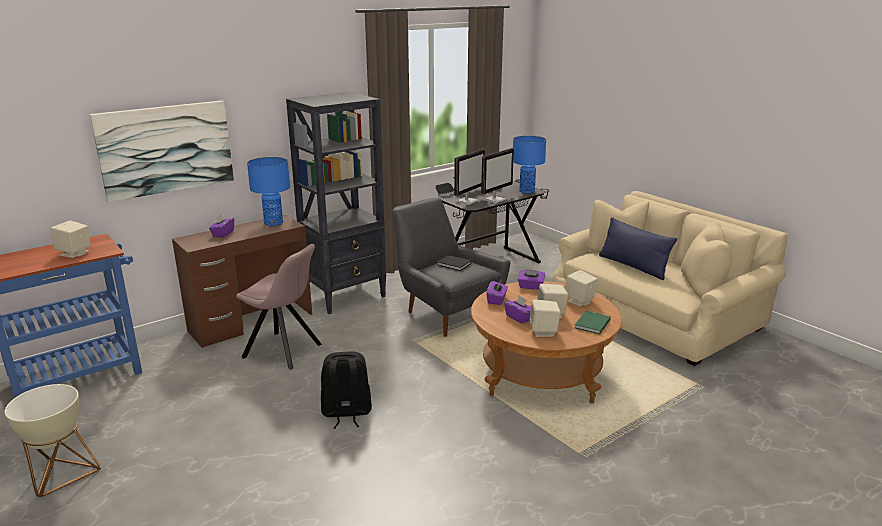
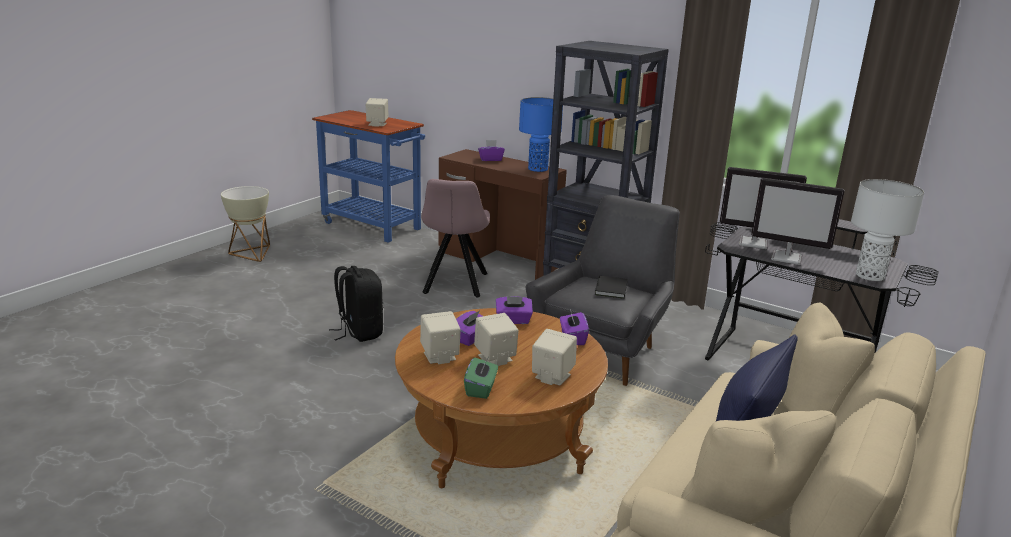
camera: 70 degrees right, 0 degrees up
picture [89,100,234,202] -> none
blue table lamp [513,136,546,193] -> white table lamp [851,179,924,281]
green book [575,311,611,334] -> green tissue box [464,358,498,399]

